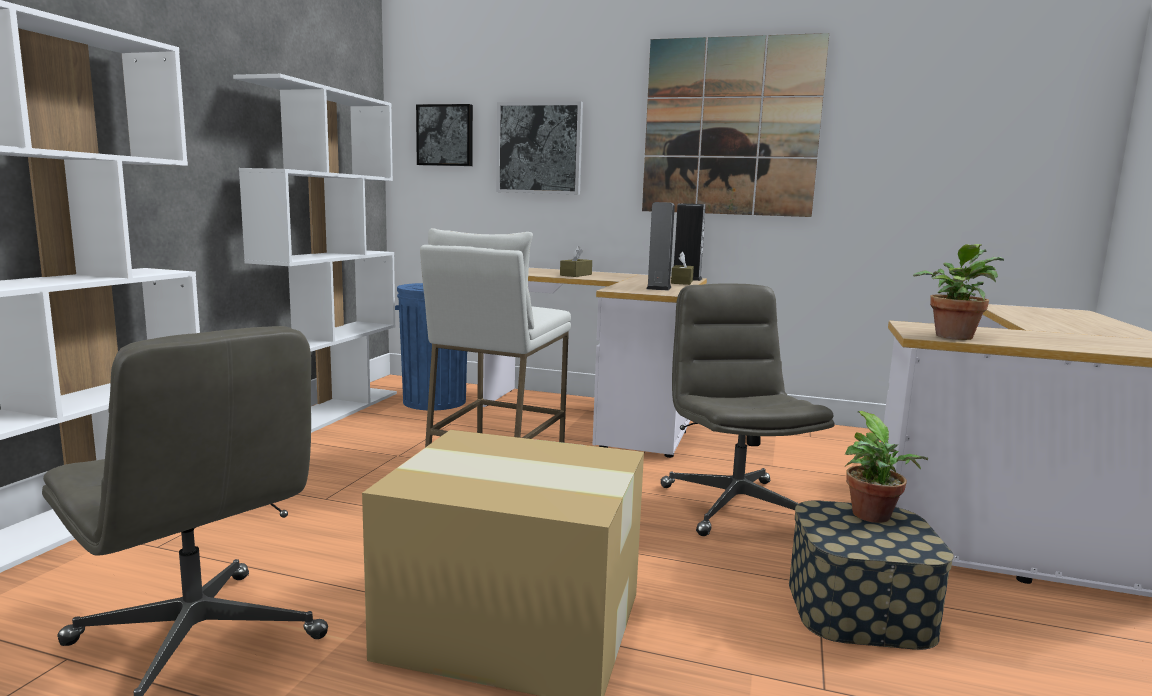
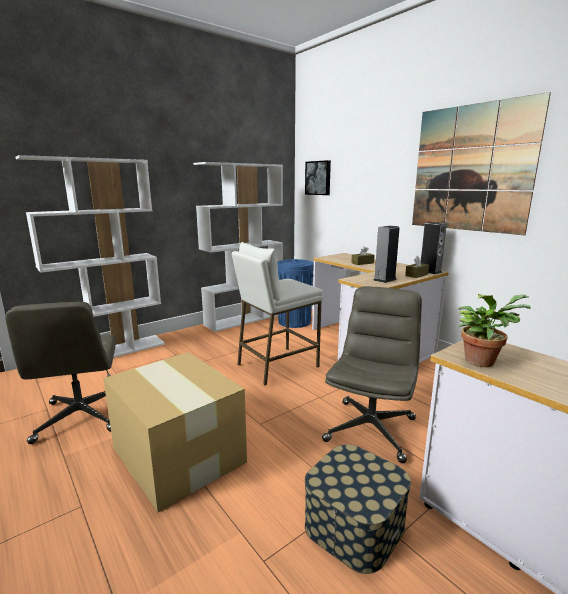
camera: 35 degrees right, 5 degrees up
picture [496,101,583,195] -> none
potted plant [845,411,929,523] -> none

